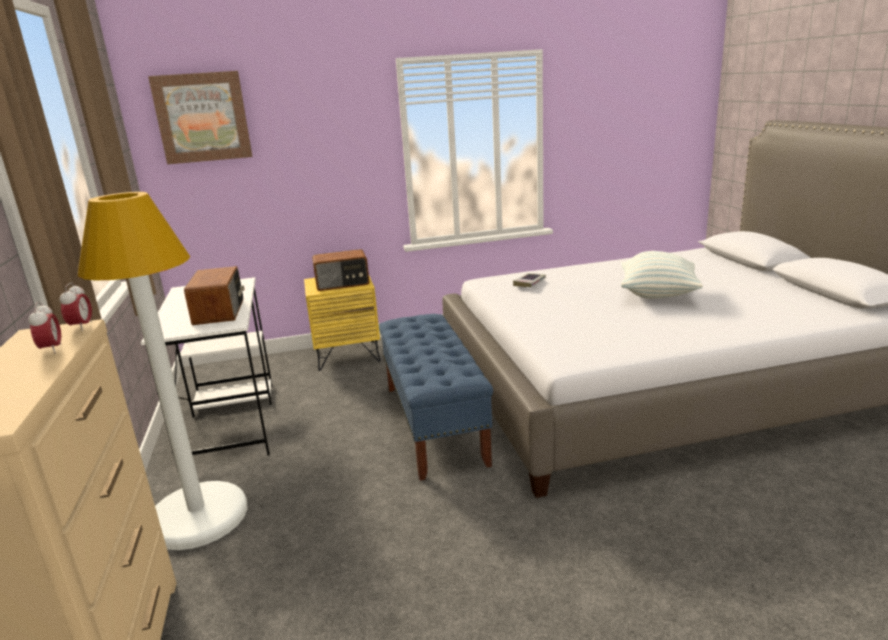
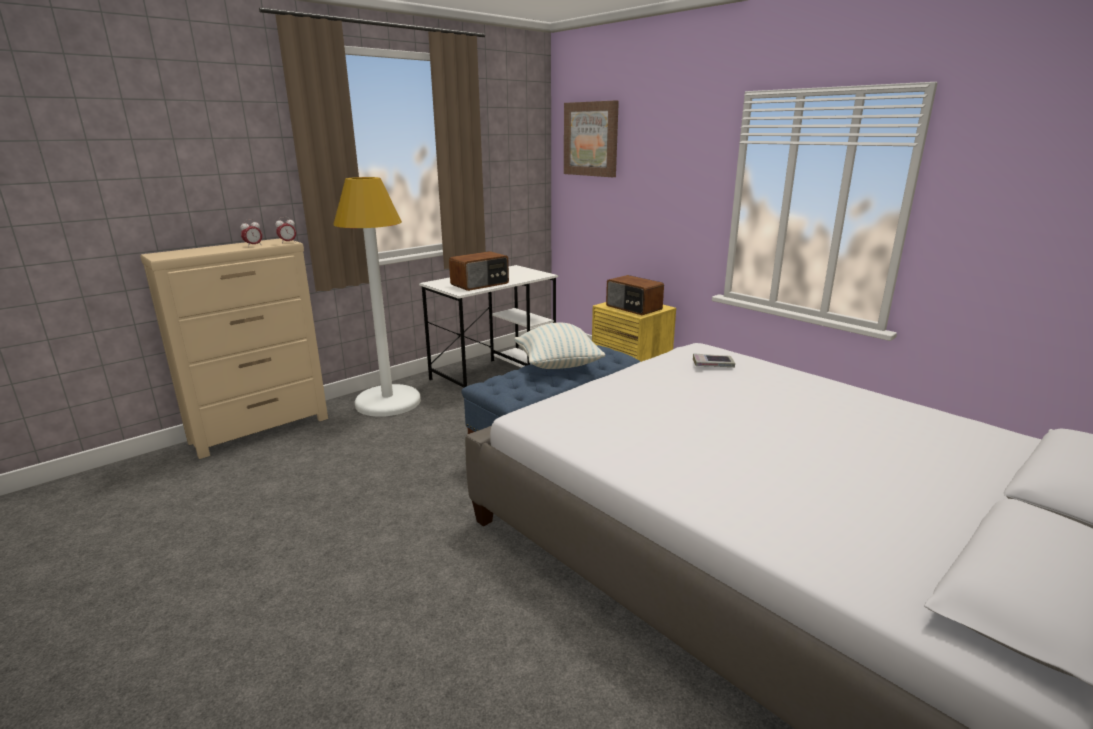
camera: 60 degrees right, 0 degrees up
pillow [621,251,703,299] -> pillow moved to [514,323,605,369]

